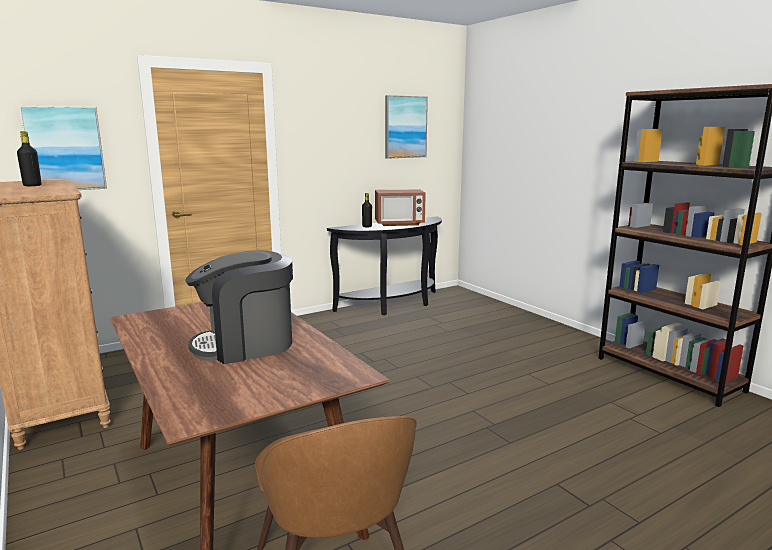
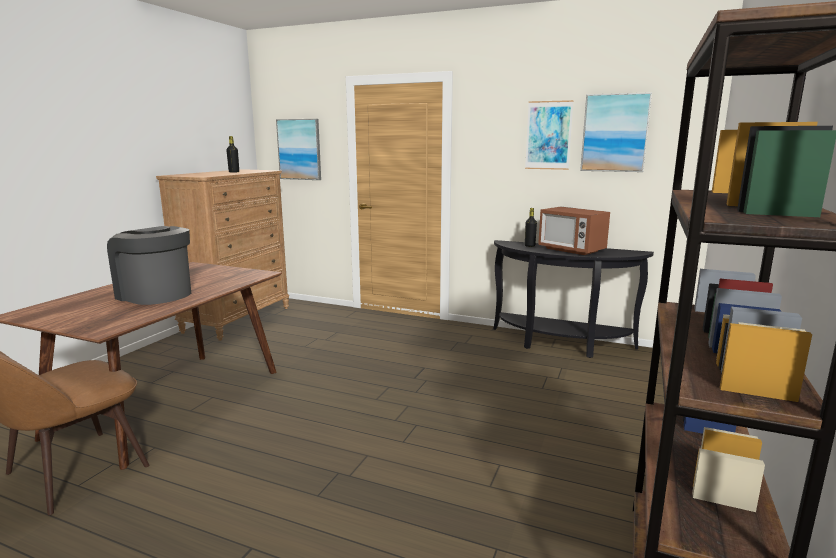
camera: 55 degrees right, 0 degrees up
none -> picture [525,100,574,170]

